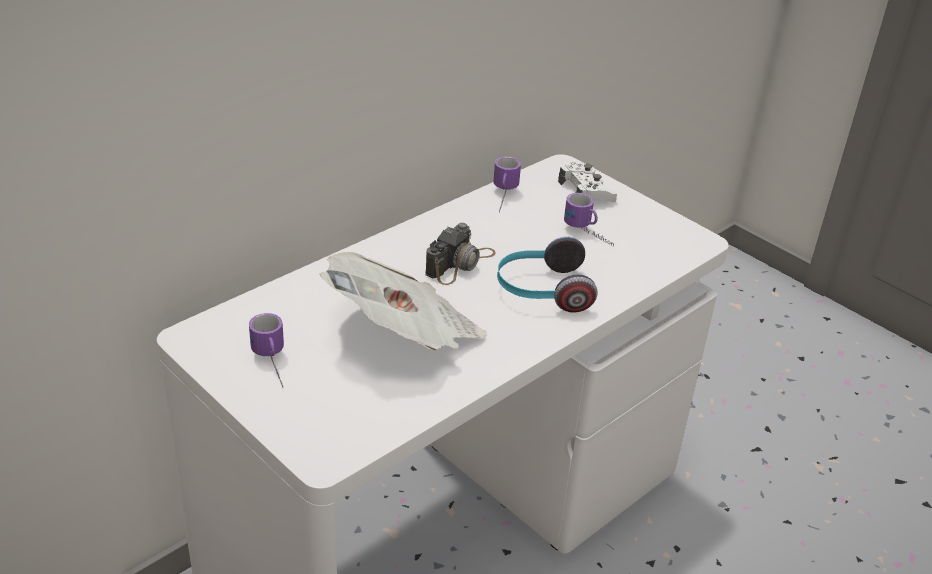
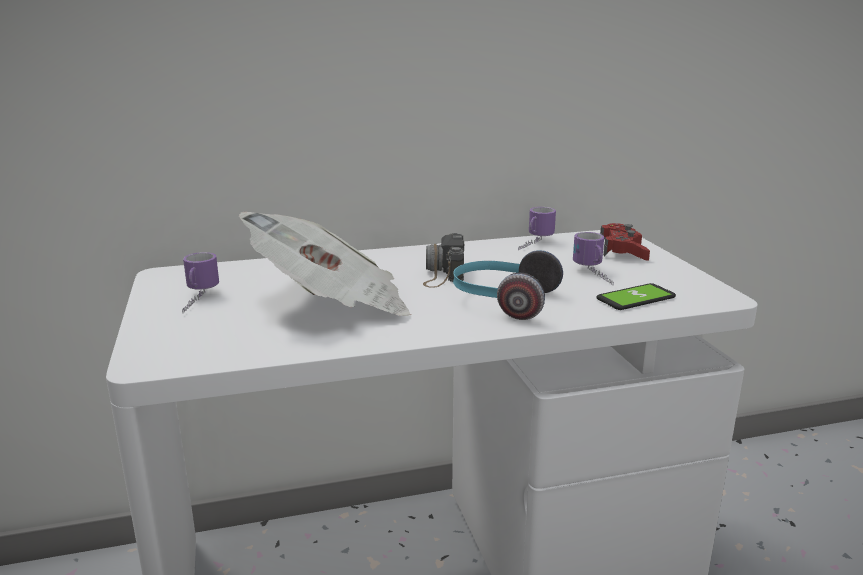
camera: 30 degrees right, 15 degrees down
camera [425,223,496,285] -> camera turned 120 degrees clockwise [423,233,464,287]
white game controller [558,161,617,202] -> red game controller [600,223,650,261]
none -> phone [597,283,676,310]

